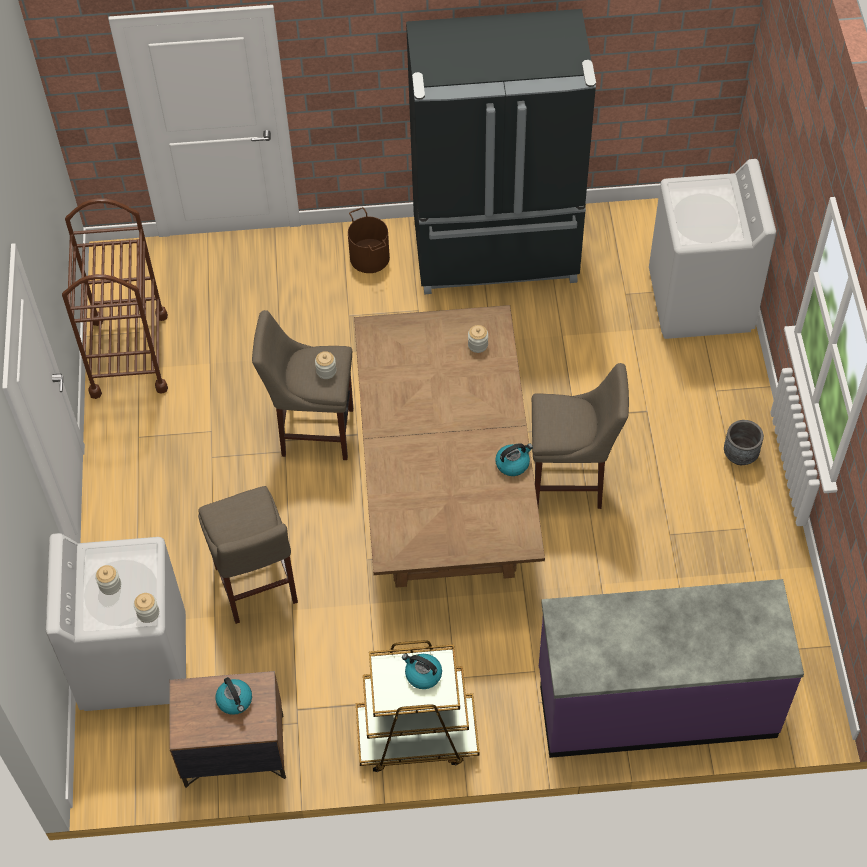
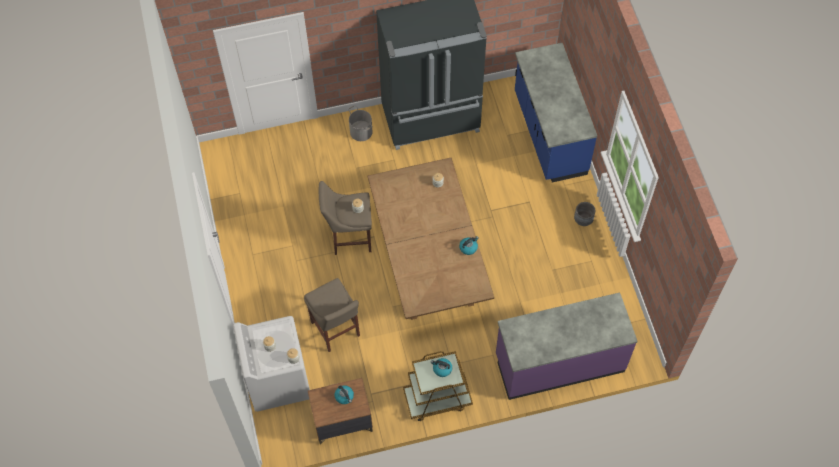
camera: 10 degrees left, 5 degrees up
brown cart [62,198,168,399] -> none
brown bucket [348,207,390,273] -> grey bucket [348,105,373,141]
beige stool [532,363,629,509] -> none
white washing machine [649,159,776,339] -> blue counter [515,43,597,183]

